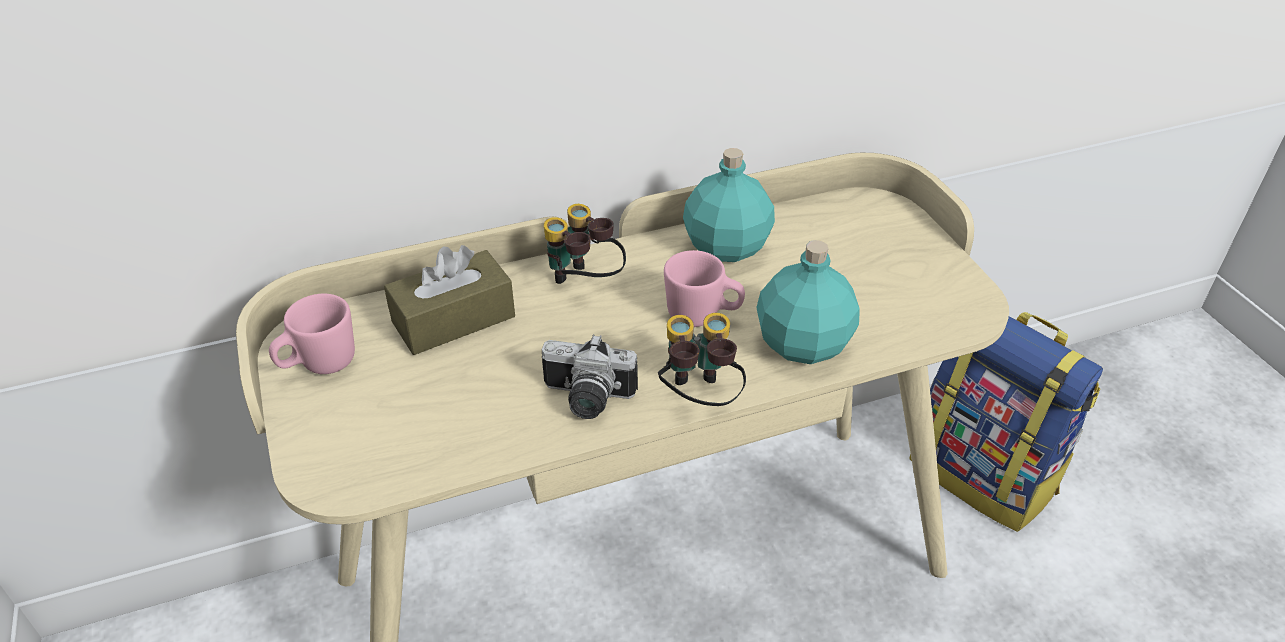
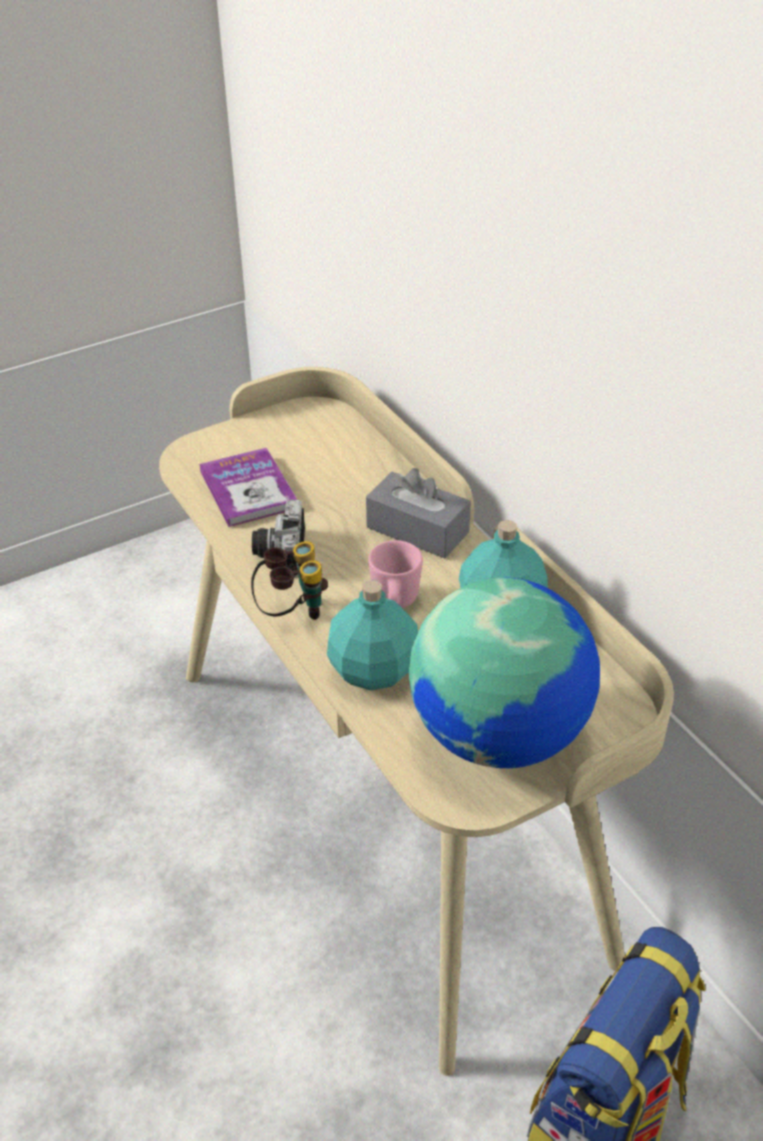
camera: 80 degrees right, 0 degrees up
pink mug [269,294,355,374] -> none
brown tissue box [384,245,515,355] -> none
binoculars [544,204,626,284] -> grey tissue box [366,468,471,558]
none -> book [200,448,297,527]
none -> globe [409,577,600,768]

